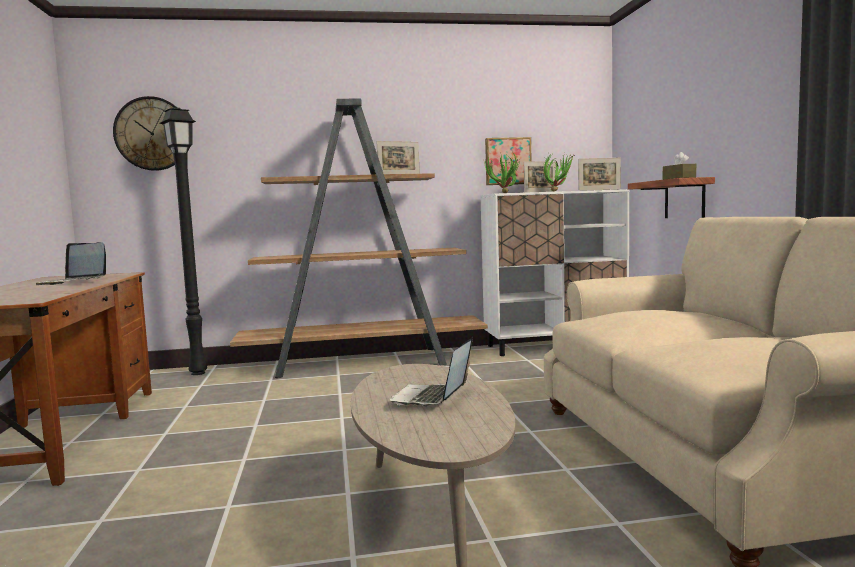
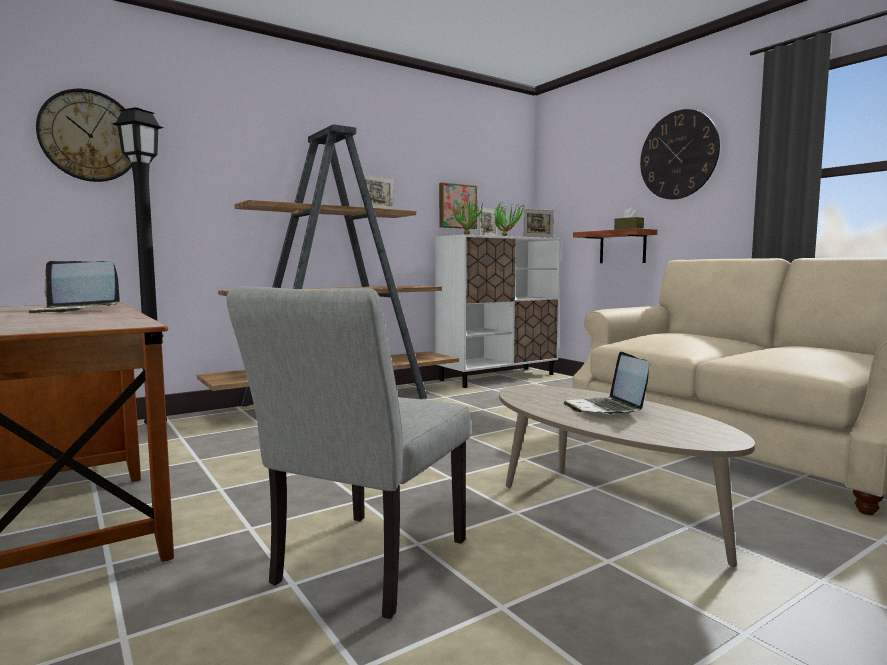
camera: 25 degrees left, 0 degrees up
none -> grey chair [226,286,471,619]
none -> wall clock [640,109,720,199]

